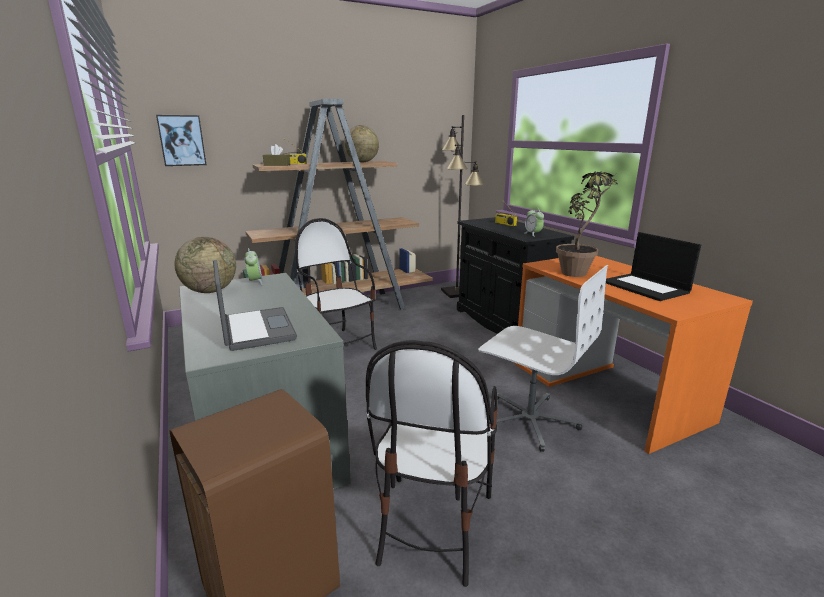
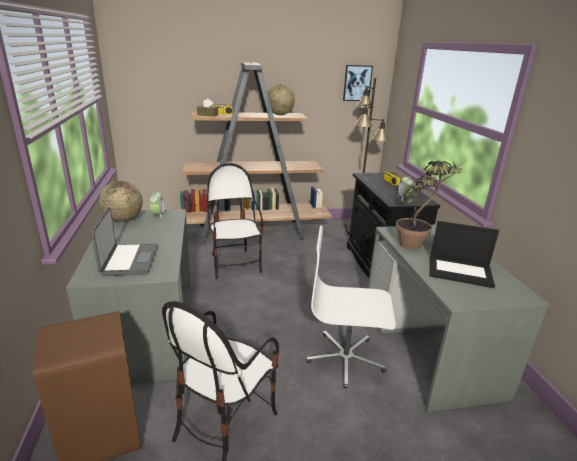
camera: 15 degrees right, 5 degrees up
picture [156,115,206,166] -> picture moved to [343,65,373,101]
white office chair [478,265,608,452] -> white office chair turned 135 degrees clockwise [306,225,396,389]
orange desk [515,256,753,454] -> grey desk [368,224,549,412]
laptop [606,232,701,301] -> laptop turned 60 degrees counterclockwise [429,221,499,288]

